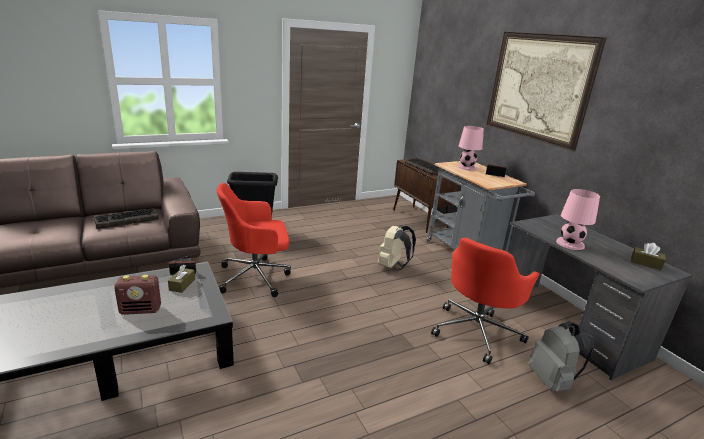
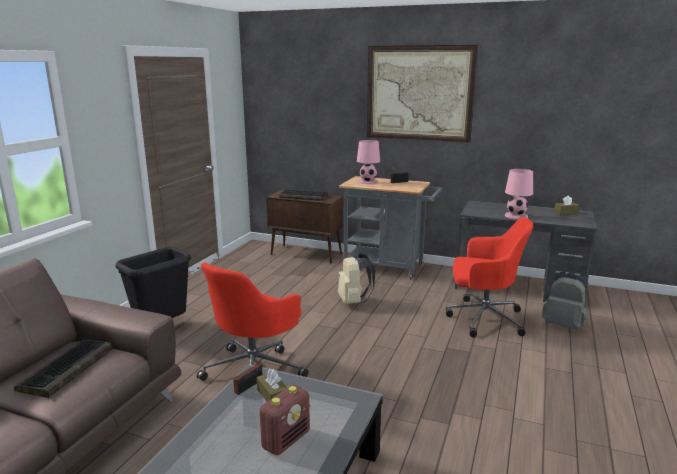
camera: 40 degrees left, 5 degrees down
red office chair [431,238,540,364] -> red office chair turned 75 degrees counterclockwise [446,217,533,337]

